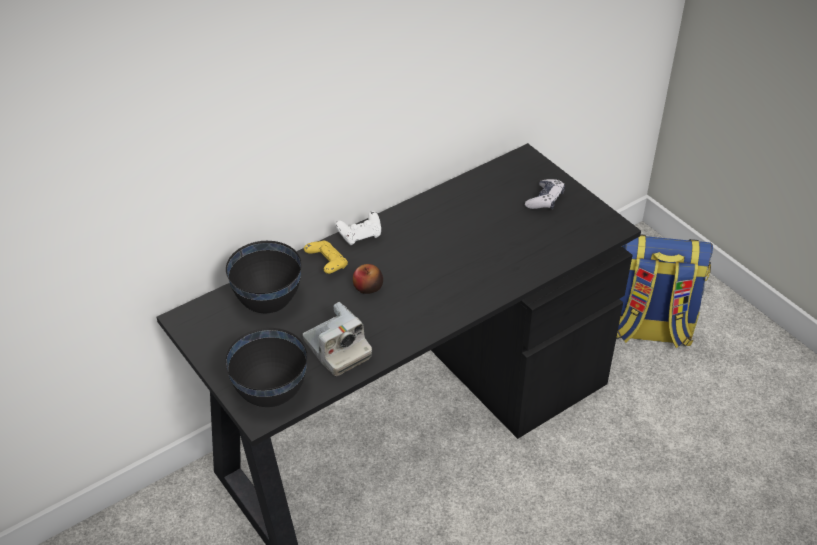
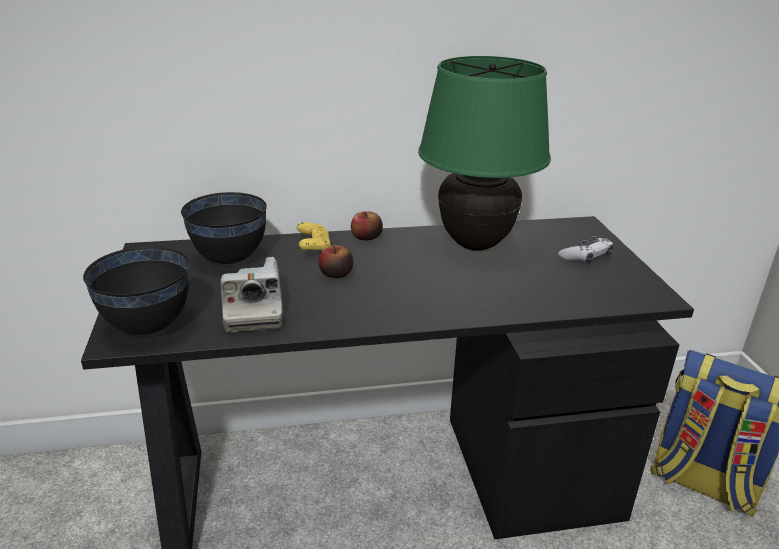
camera: 25 degrees right, 15 degrees down
white game controller [335,211,381,245] -> apple [351,211,383,241]
none -> green table lamp [418,56,551,251]

